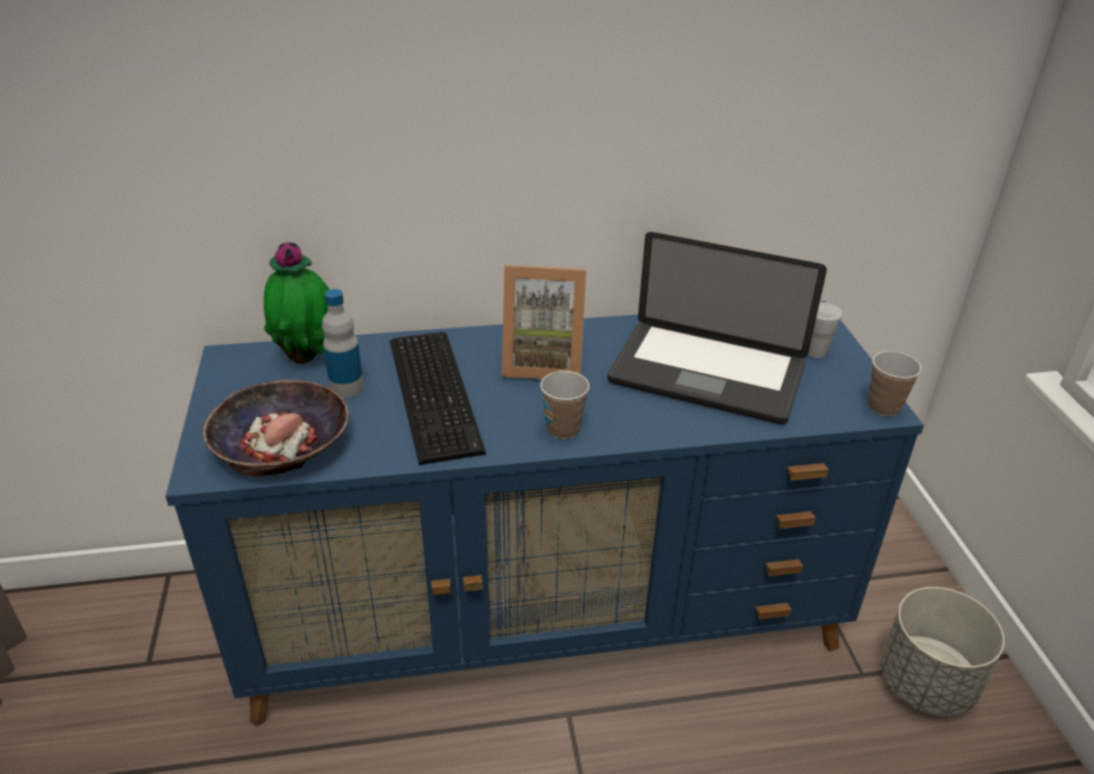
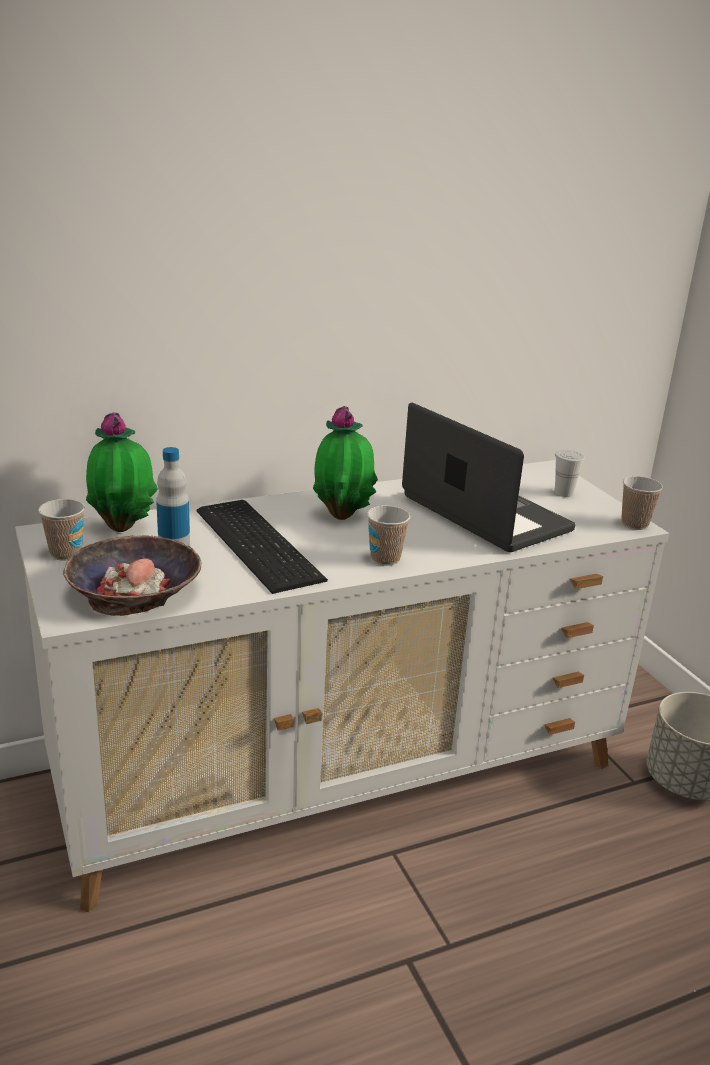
camera: 15 degrees left, 10 degrees down
blue dresser [165,301,924,727] -> white dresser [15,460,670,913]
picture frame [501,265,586,379] -> potted plant [313,406,378,520]
laptop [607,232,827,424] -> laptop turned 135 degrees counterclockwise [402,403,576,552]
none -> cup [38,499,85,561]

